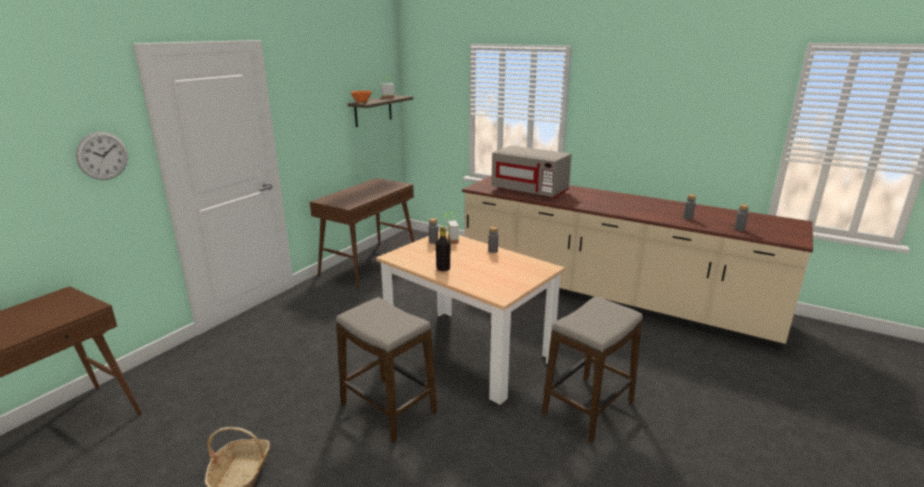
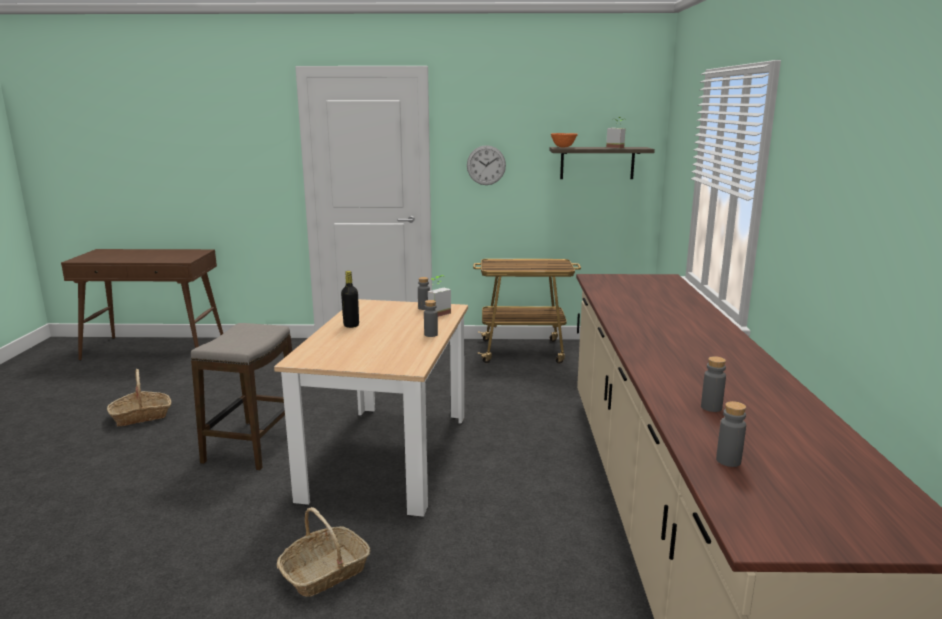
camera: 60 degrees right, 5 degrees down
wall clock [76,132,128,180] -> wall clock moved to [467,145,506,185]
brown console table [310,178,414,288] -> cart [473,259,581,364]
grey microwave [491,146,572,199] -> none
stool [542,296,643,443] -> basket [277,507,370,597]

